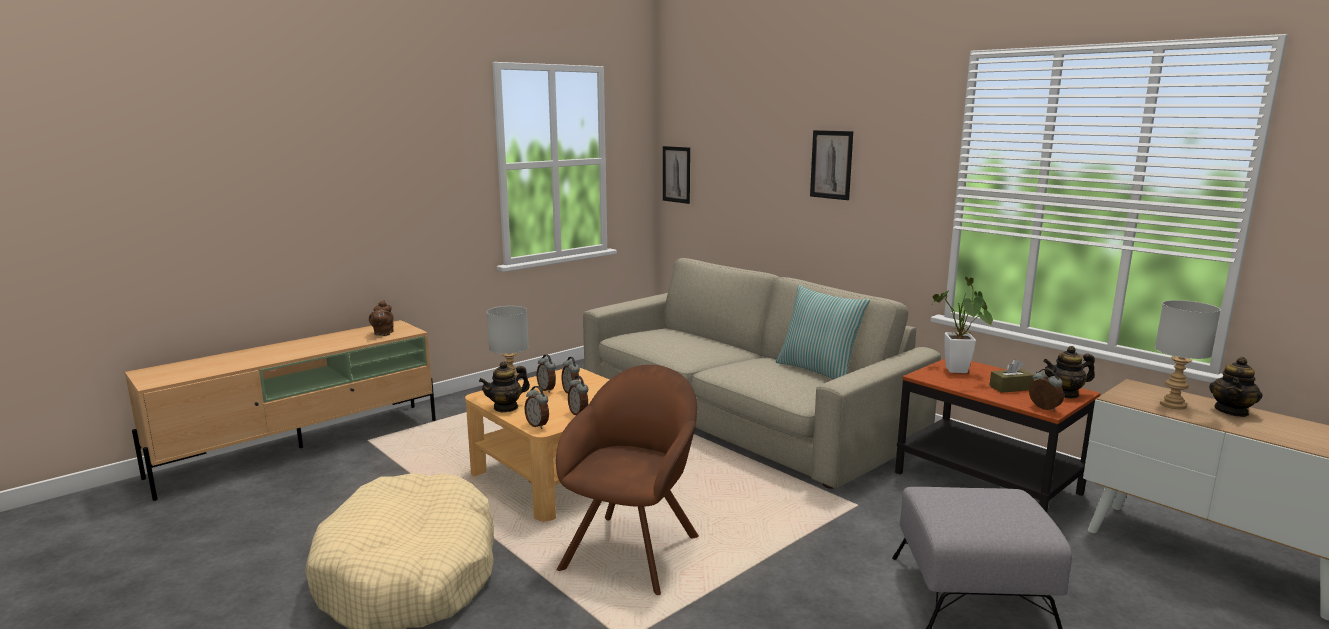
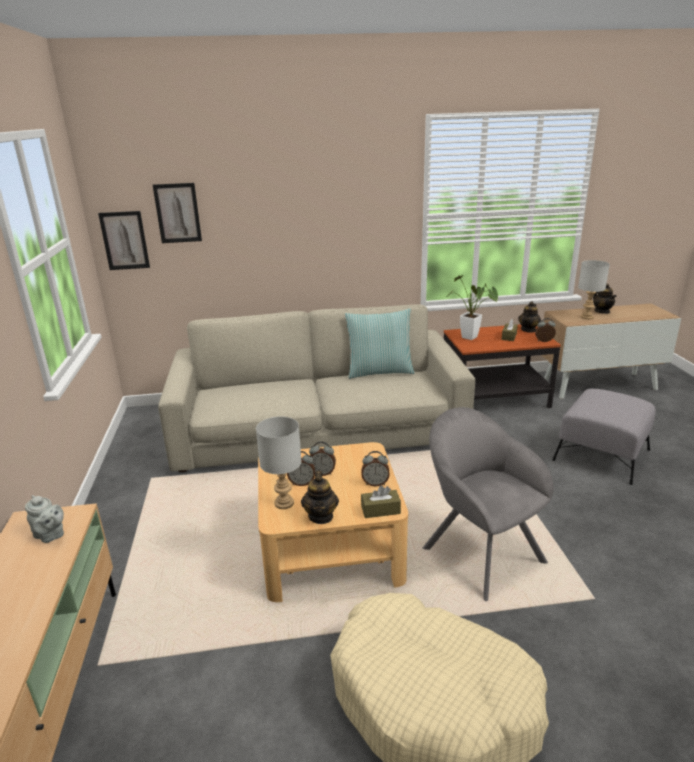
camera: 55 degrees left, 10 degrees up
brown teapot [369,300,394,336] -> grey teapot [25,495,64,543]
alarm clock [524,386,549,429] -> brown tissue box [361,485,401,518]
brown armchair [556,365,699,595] -> grey armchair [423,407,553,601]
picture [810,130,853,200] -> picture moved to [153,183,202,243]

